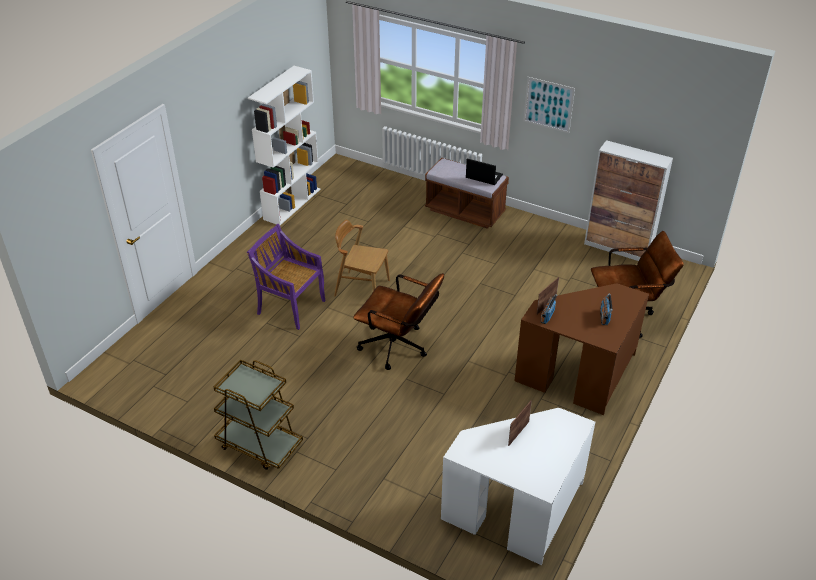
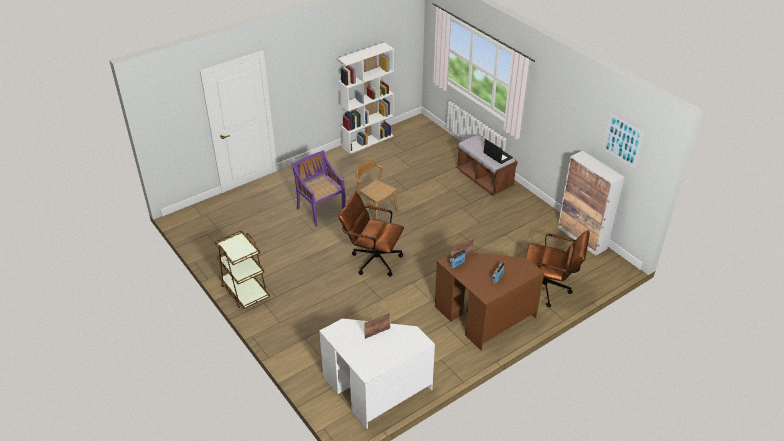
camera: 25 degrees right, 0 degrees up
brown office chair [353,273,444,370] -> brown office chair turned 150 degrees clockwise [338,192,404,277]
picture [523,77,575,133] -> picture moved to [602,113,644,169]

